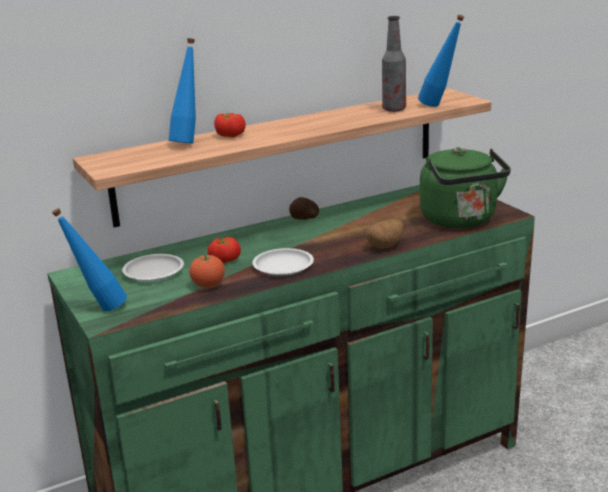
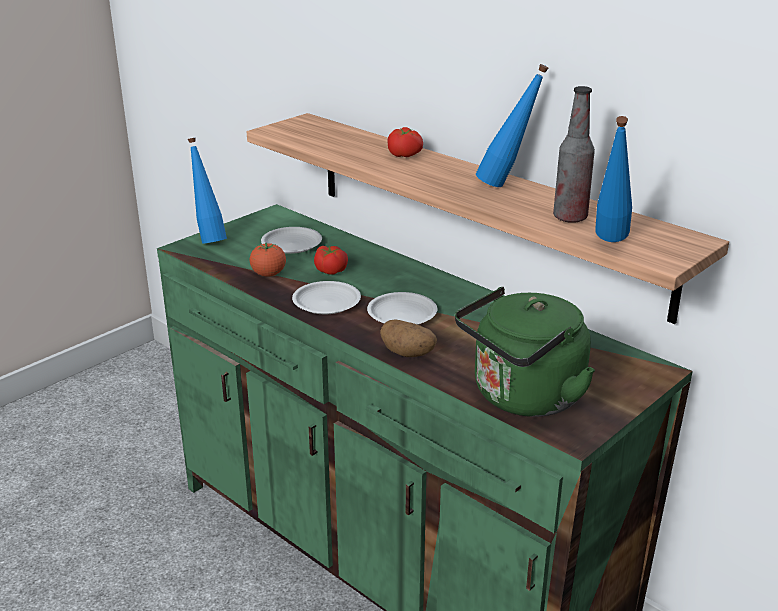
camera: 70 degrees right, 5 degrees up
blue bottle [169,38,196,143] -> blue bottle moved to [476,64,549,187]
potato [289,197,319,220] -> none
none -> white plate [367,292,437,325]

